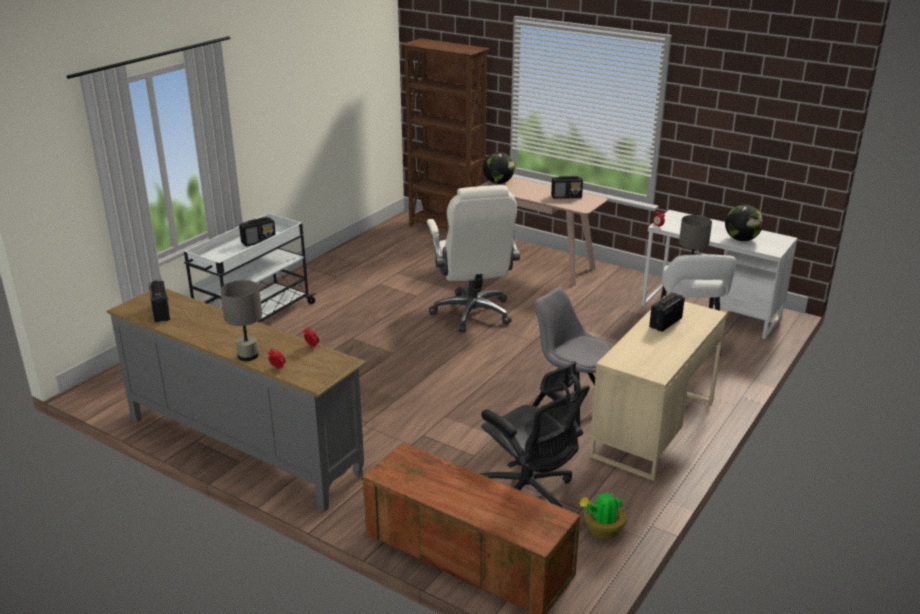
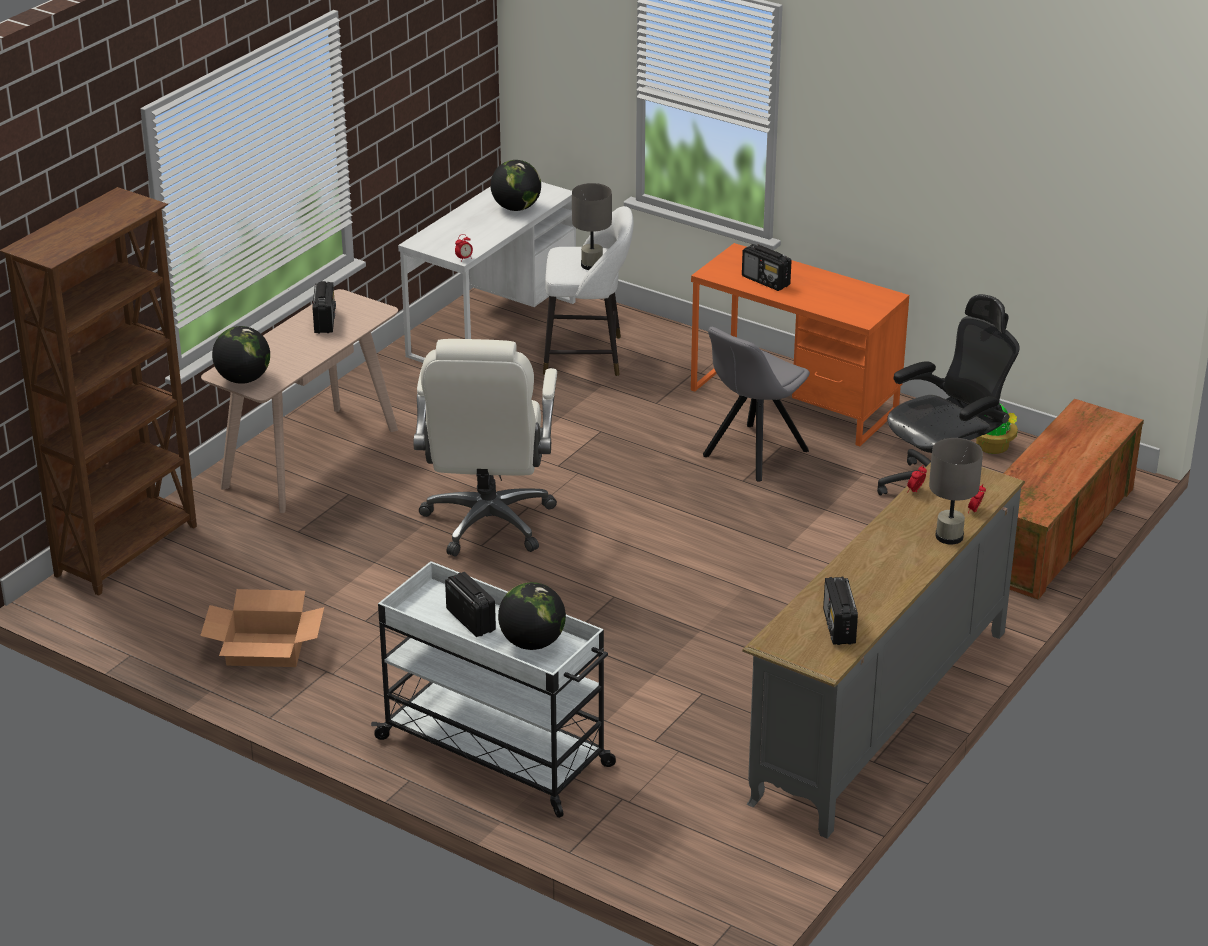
camera: 90 degrees left, 5 degrees up
radio [149,280,170,322] -> radio turned 75 degrees counterclockwise [823,577,858,645]
white office chair [427,185,520,333] -> white office chair turned 105 degrees clockwise [414,339,557,557]
beige desk [590,296,727,481] -> orange desk [691,243,909,446]
none -> cardboard box [200,589,324,667]
none -> globe [498,582,566,650]

